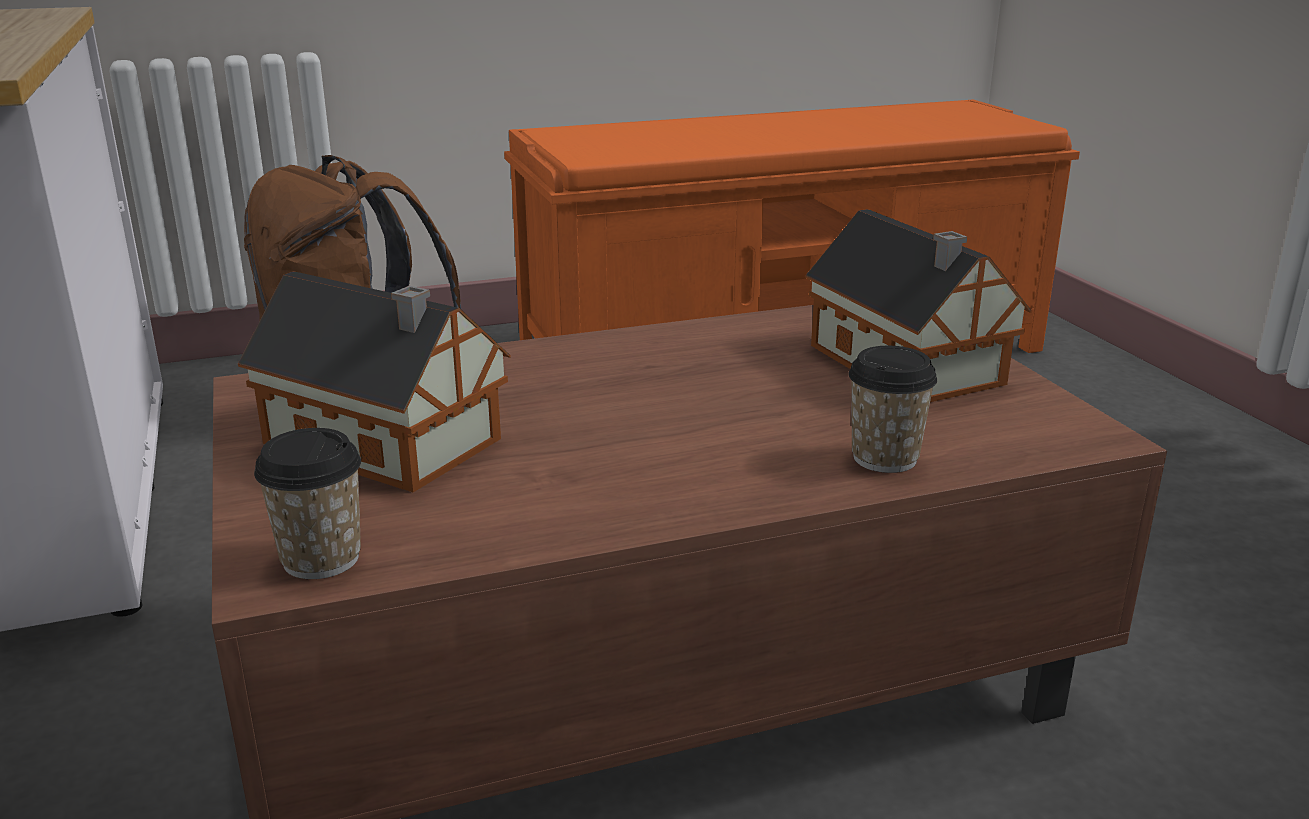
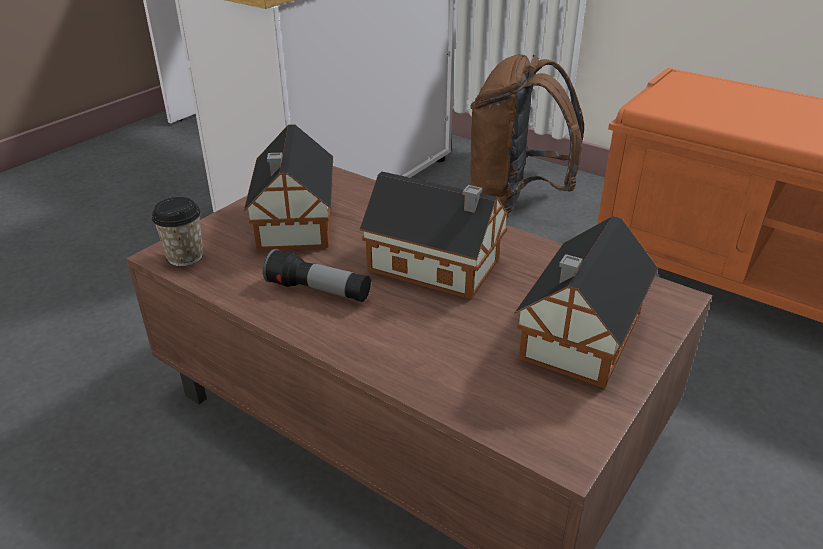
camera: 55 degrees right, 10 degrees up
cup [848,346,937,473] -> none
none -> flashlight [263,249,371,302]
none -> toy house [360,172,510,299]

